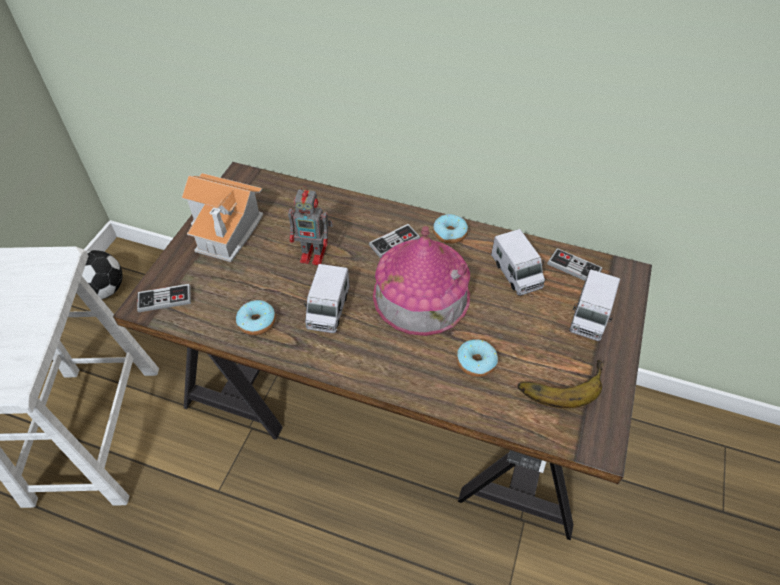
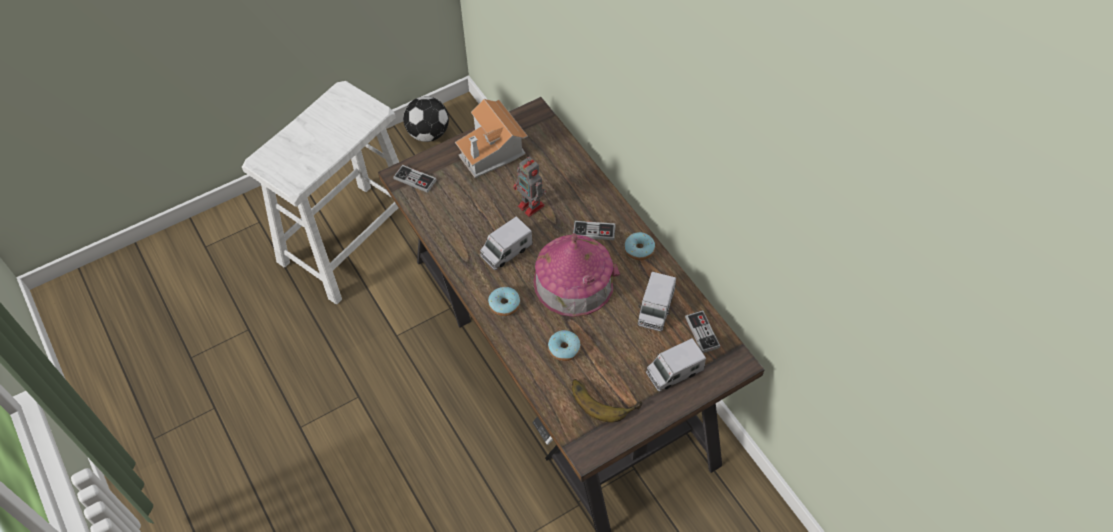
camera: 40 degrees right, 5 degrees up
donut [236,300,276,335] -> donut moved to [488,287,520,316]

